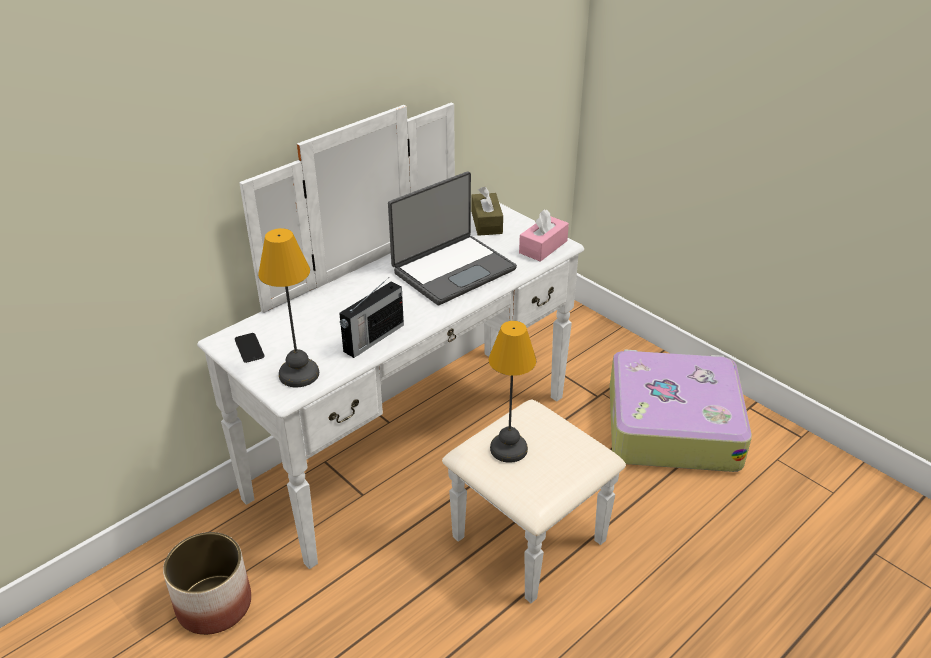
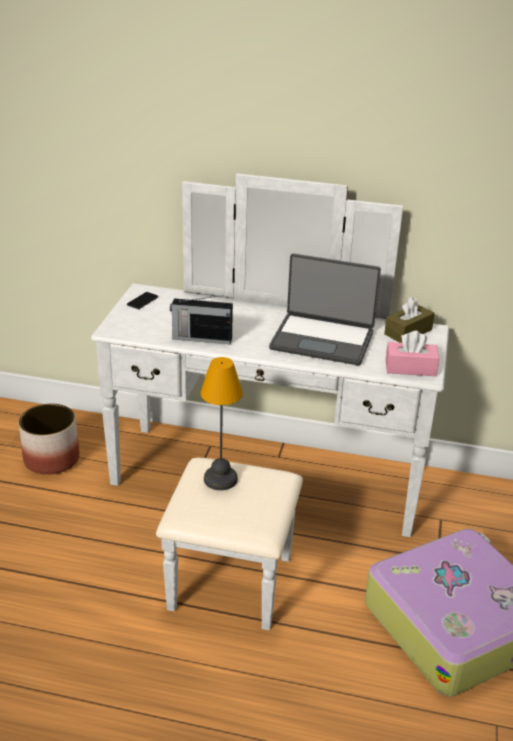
camera: 55 degrees right, 5 degrees down
table lamp [258,228,319,388] -> none

